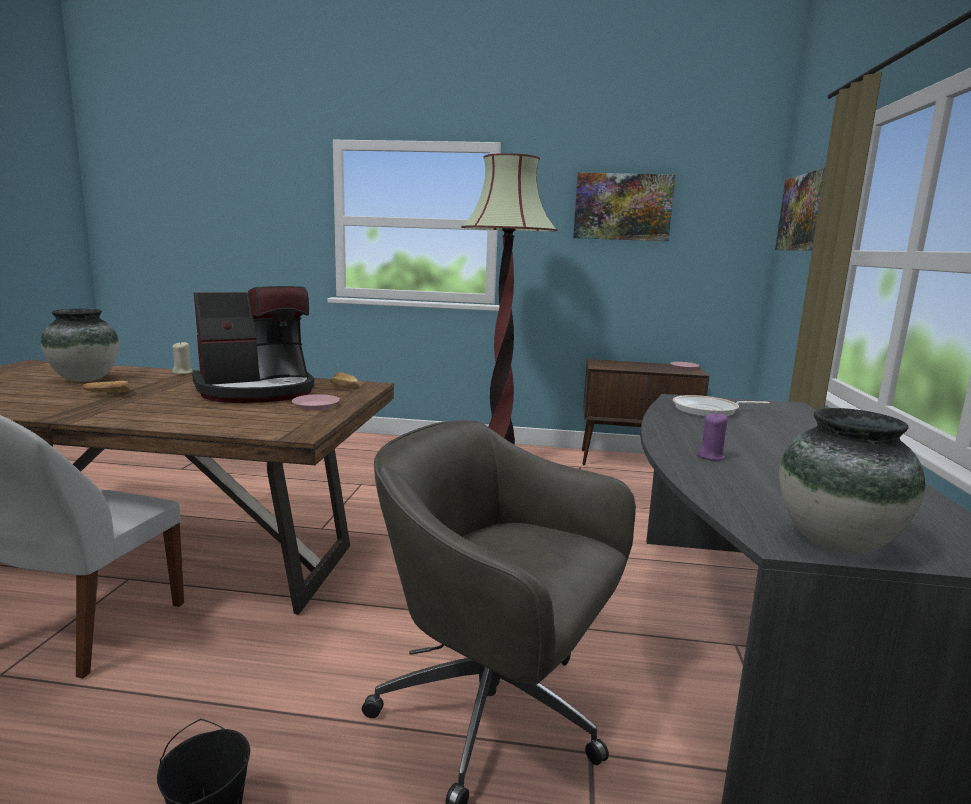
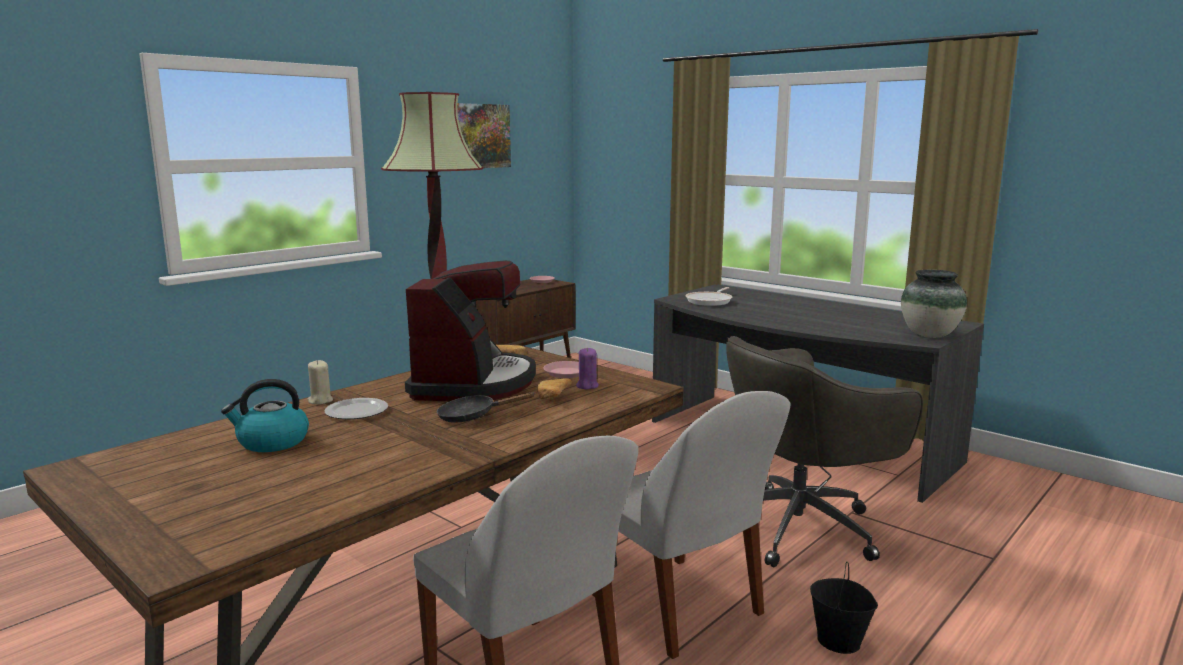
camera: 55 degrees left, 0 degrees up
vase [41,309,119,382] -> kettle [221,379,309,452]
bread [83,381,130,393] -> bread moved to [537,379,572,399]
purple candle [697,412,728,461] -> purple candle moved to [576,348,599,389]
picture [775,168,825,251] -> none
none -> plate [325,398,388,419]
none -> black frying pan [437,392,536,423]
none -> white chair [592,391,790,659]

